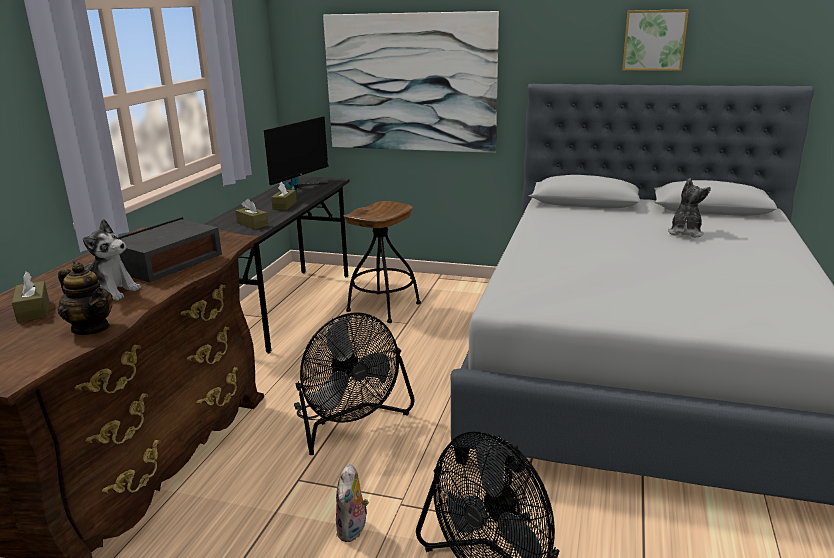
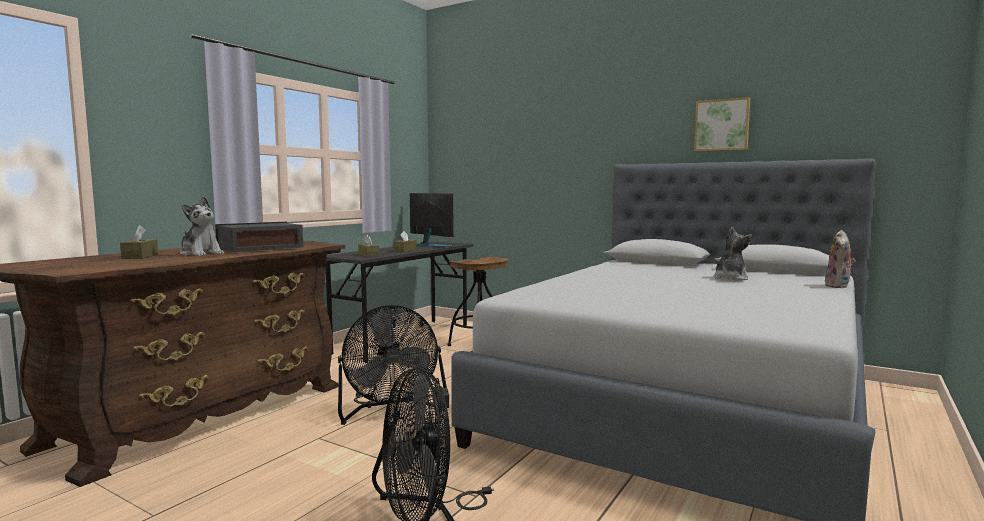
camera: 15 degrees right, 15 degrees down
teapot [57,262,113,335] -> none
monitor [264,116,329,191] -> monitor turned 90 degrees counterclockwise [410,193,454,246]
picture [323,11,499,153] -> none
plush toy [336,464,369,542] -> plush toy moved to [825,230,856,288]

